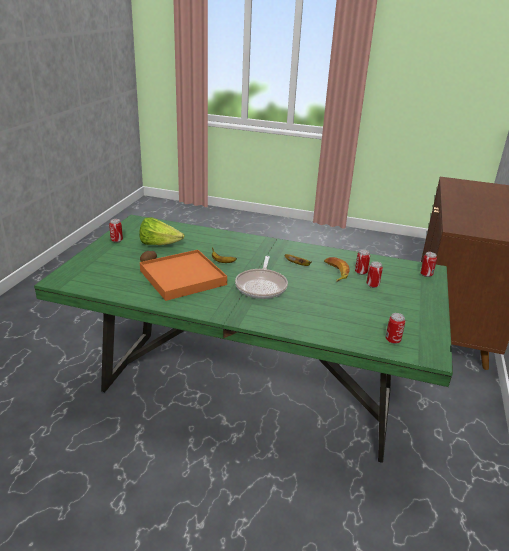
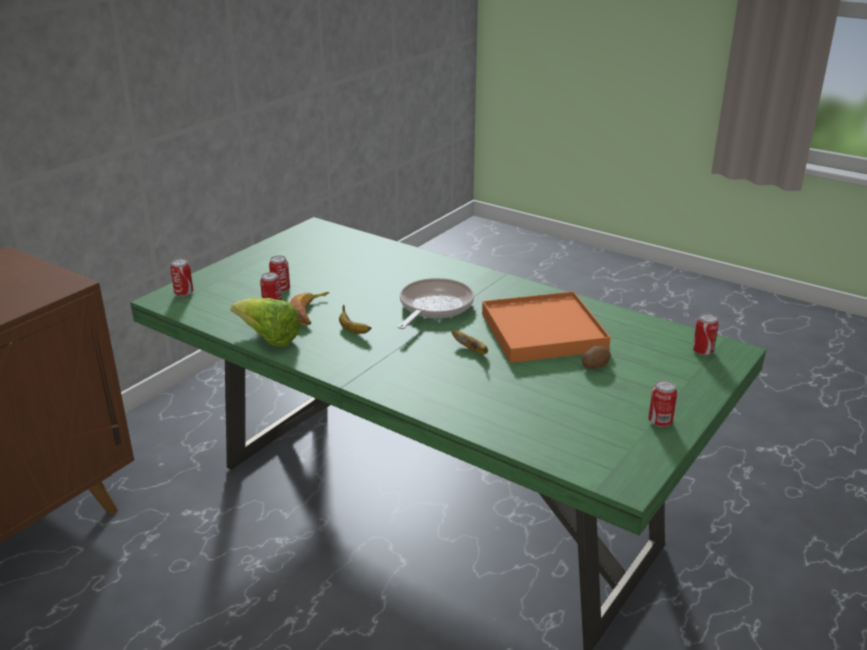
camera: 160 degrees left, 0 degrees up
lettuce [140,217,184,245] -> lettuce moved to [230,298,300,347]
can [386,313,405,344] -> can moved to [692,313,719,356]

